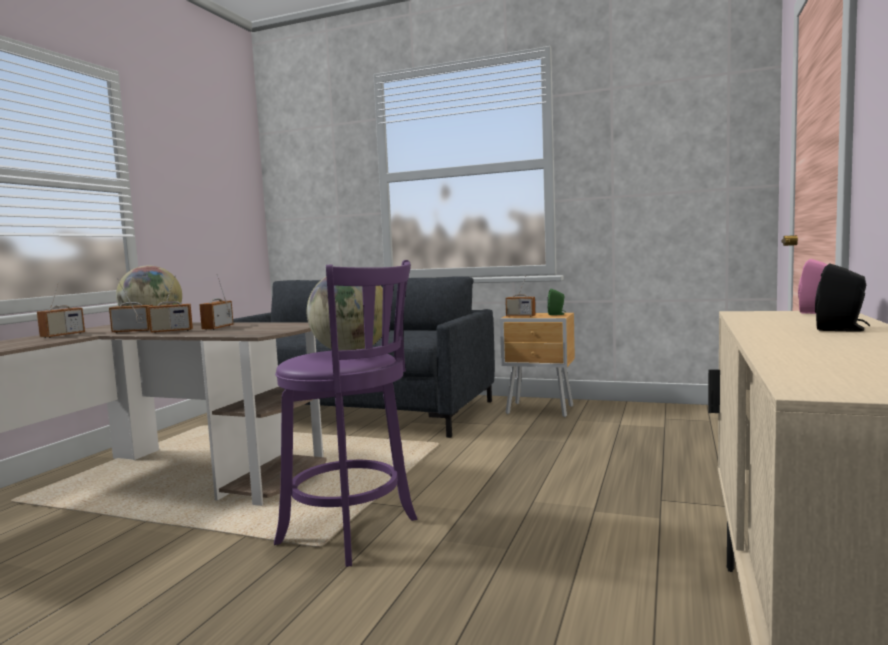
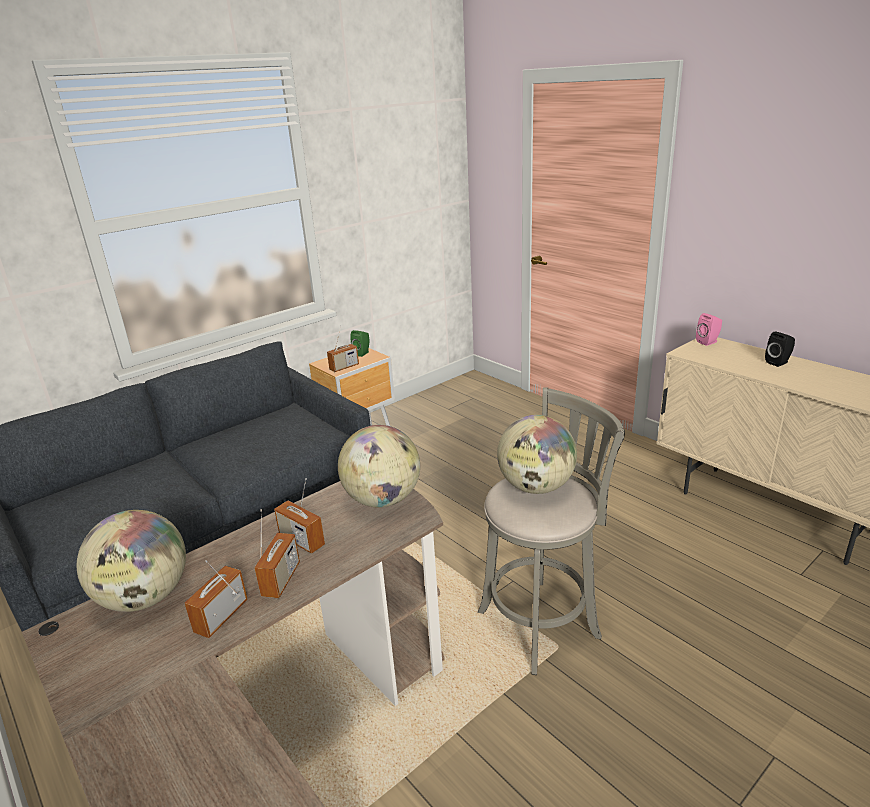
camera: 60 degrees left, 20 degrees up
radio [37,281,85,338] -> none
purple stool [274,260,417,567] -> grey stool [478,387,625,675]
none -> globe [338,425,420,508]

